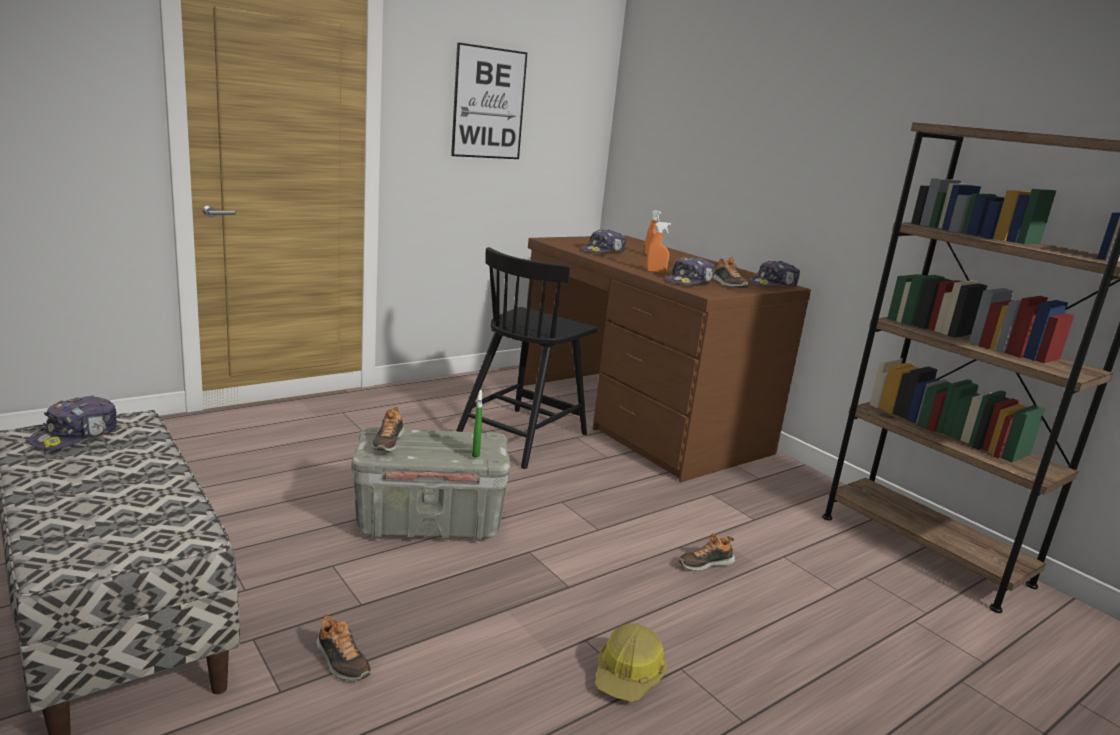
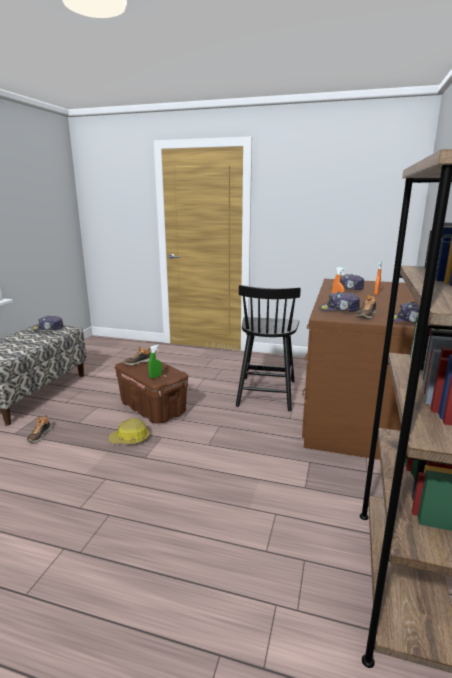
camera: 55 degrees right, 0 degrees up
grey storage box [351,427,511,541] -> brown storage box [115,362,188,424]
picture [451,42,527,159] -> none
black chair [456,247,598,469] -> black chair turned 75 degrees counterclockwise [236,285,301,411]
hard hat [595,624,667,702] -> hard hat moved to [109,418,150,444]
shoe [679,533,735,571] -> none

